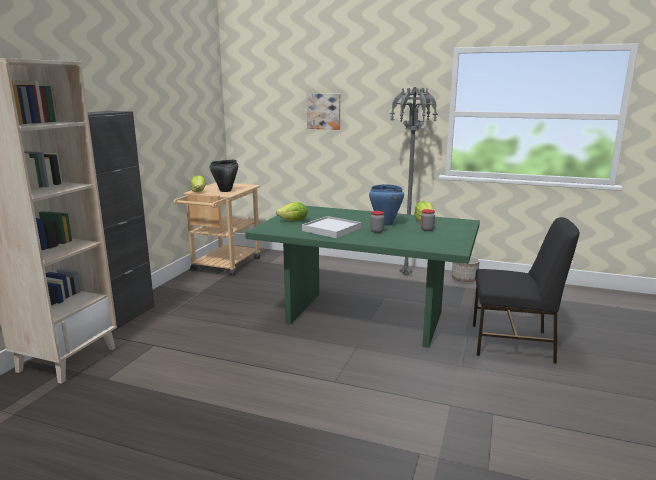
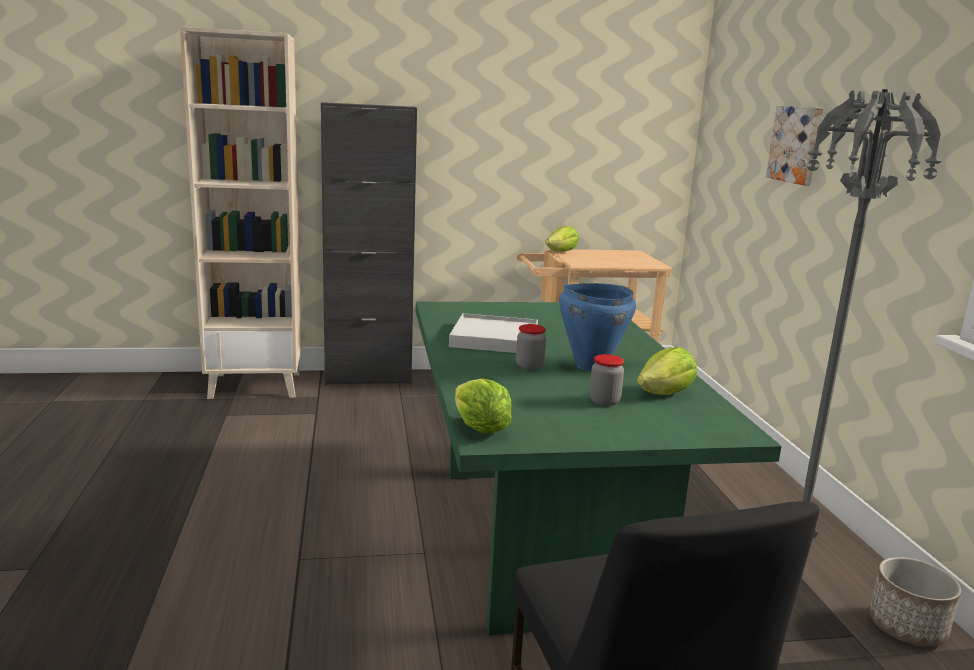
camera: 60 degrees right, 0 degrees up
black cooking pot [210,160,238,192] -> none
lettuce [276,202,307,221] -> lettuce moved to [455,378,512,433]

